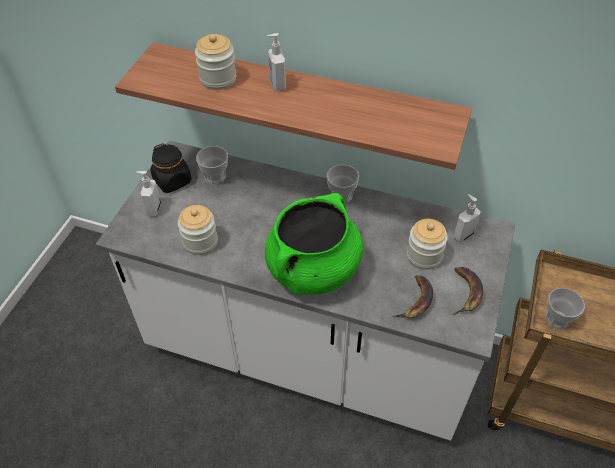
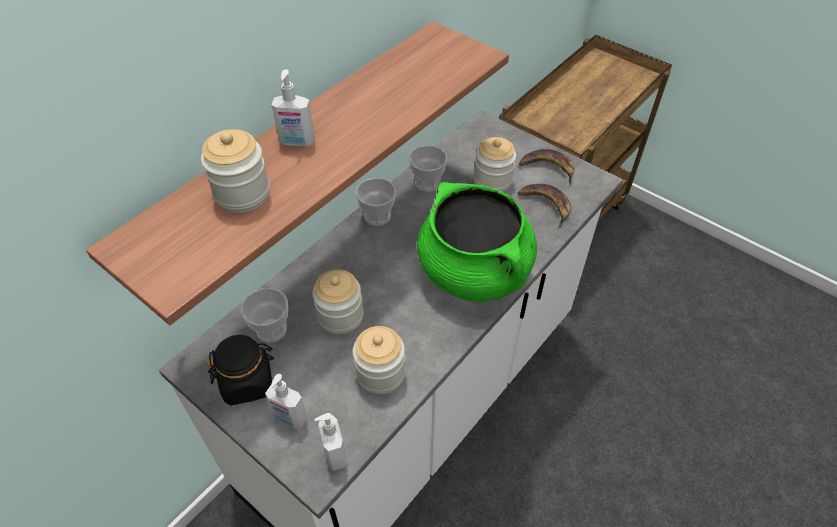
camera: 70 degrees left, 0 degrees up
soap dispenser [453,194,481,242] -> soap dispenser moved to [314,413,347,471]
cup [545,288,585,329] -> cup moved to [409,145,447,192]
none -> jar [312,269,364,335]

